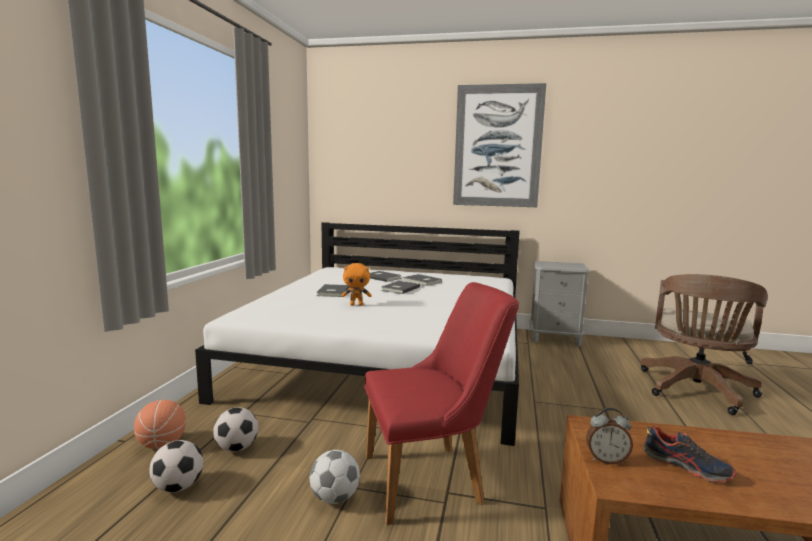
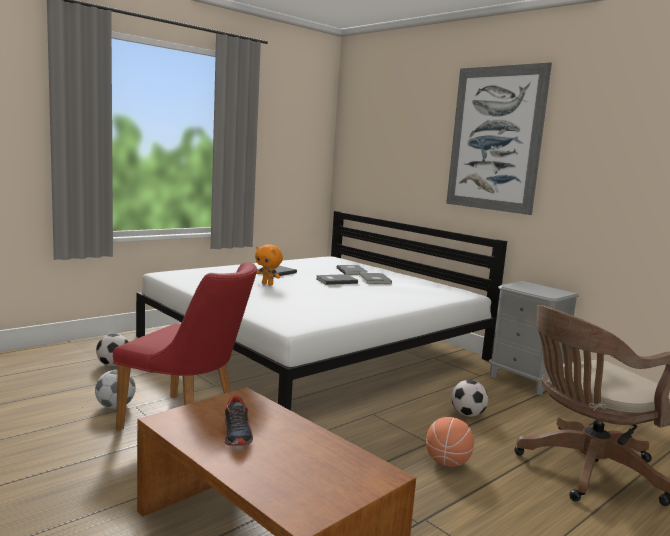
camera: 35 degrees right, 0 degrees up
basketball [134,400,186,449] -> basketball moved to [426,417,474,467]
football [149,440,203,493] -> football moved to [451,380,488,417]
alarm clock [586,408,633,464] -> none

